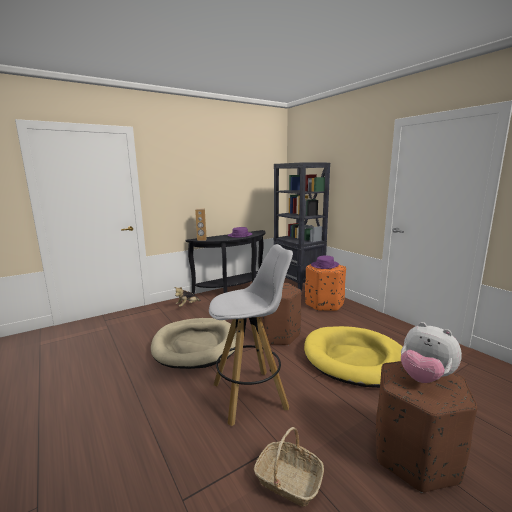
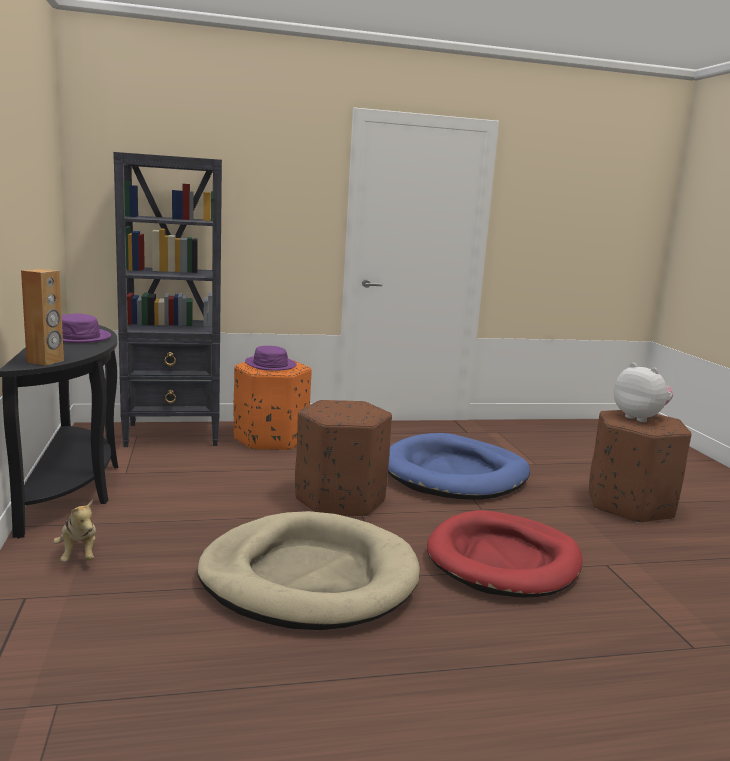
camera: 70 degrees left, 0 degrees up
white stool [209,244,293,426] -> red dog bed [427,510,583,597]
basket [254,427,324,507] -> none
yellow dog bed [304,326,403,388] -> blue dog bed [388,433,530,500]
plush toy [401,322,462,383] -> plush toy turned 105 degrees counterclockwise [614,363,673,422]

